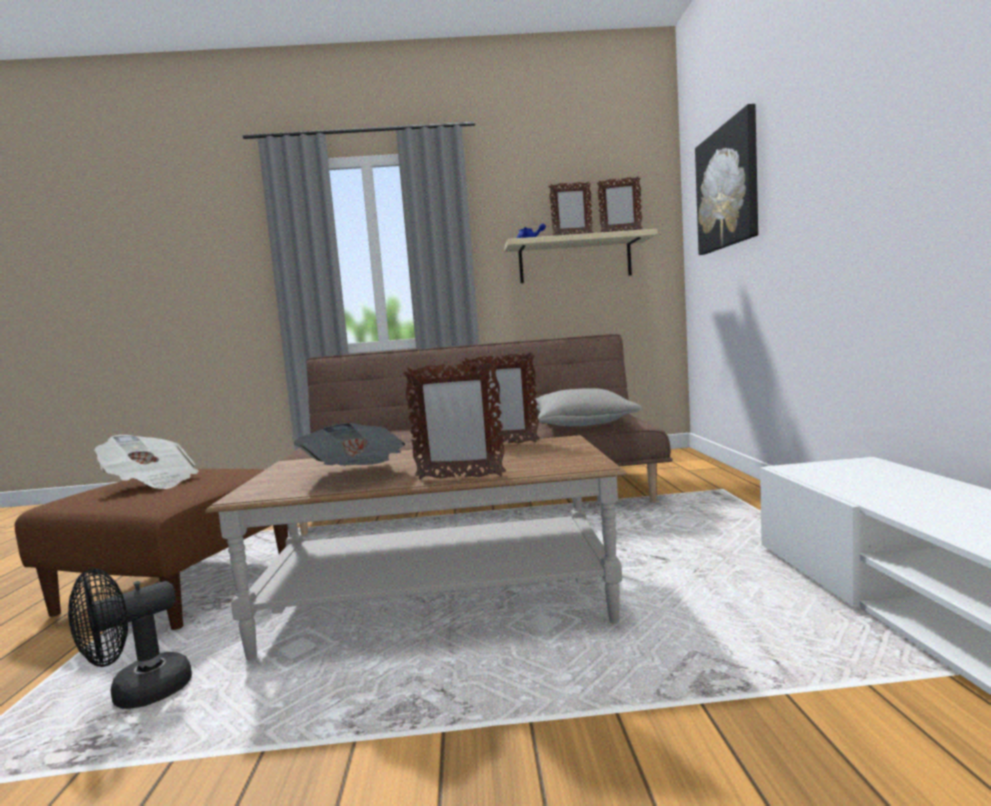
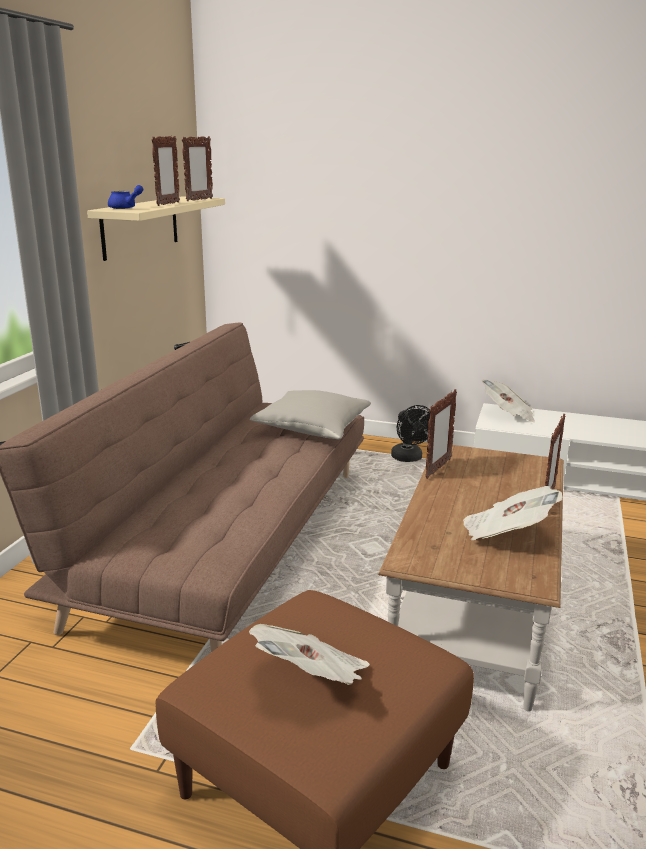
camera: 70 degrees left, 15 degrees up
black fan [68,568,192,709] -> black fan moved to [391,405,430,462]
picture [695,104,758,255] -> none
none -> newspaper [482,379,535,422]

